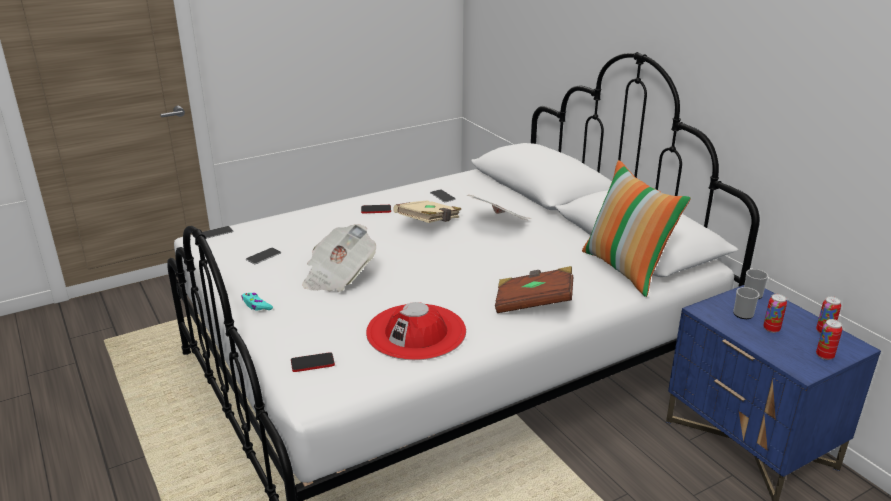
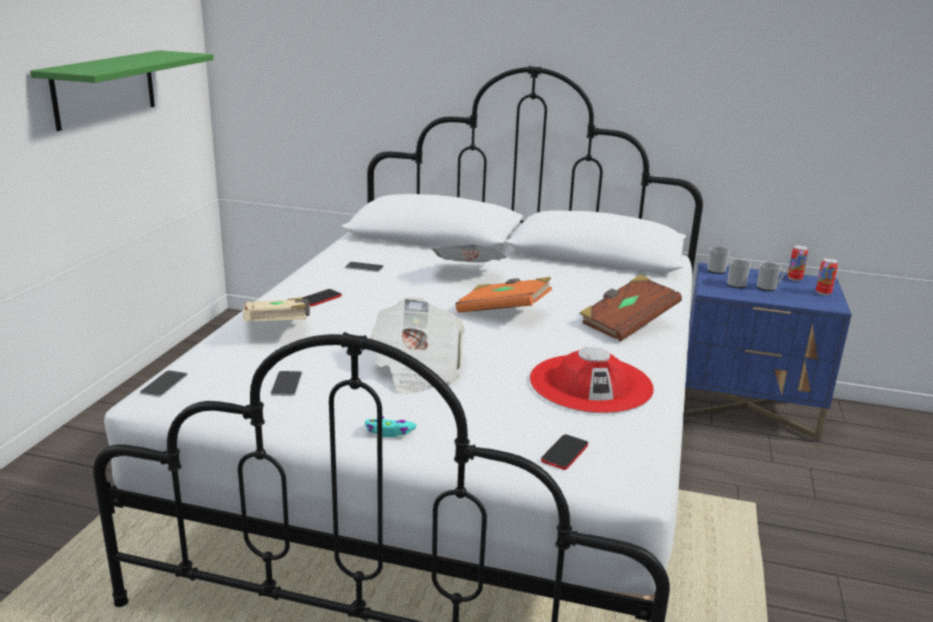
camera: 45 degrees left, 5 degrees down
beige book [393,201,461,223] -> beige book moved to [243,297,310,322]
pillow [582,160,691,297] -> none
can [763,294,787,333] -> mug [757,262,785,291]
none -> green shelf [30,50,214,131]
none -> orange book [455,277,552,313]

